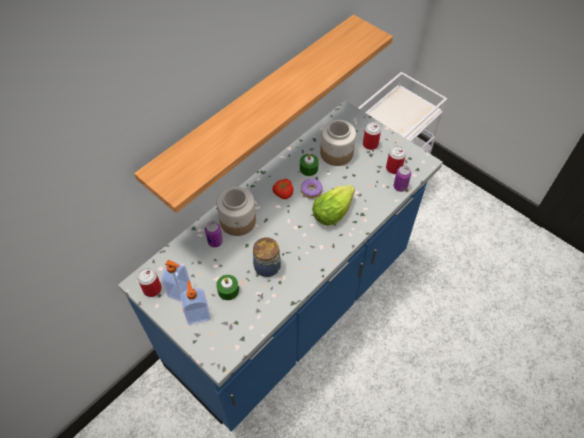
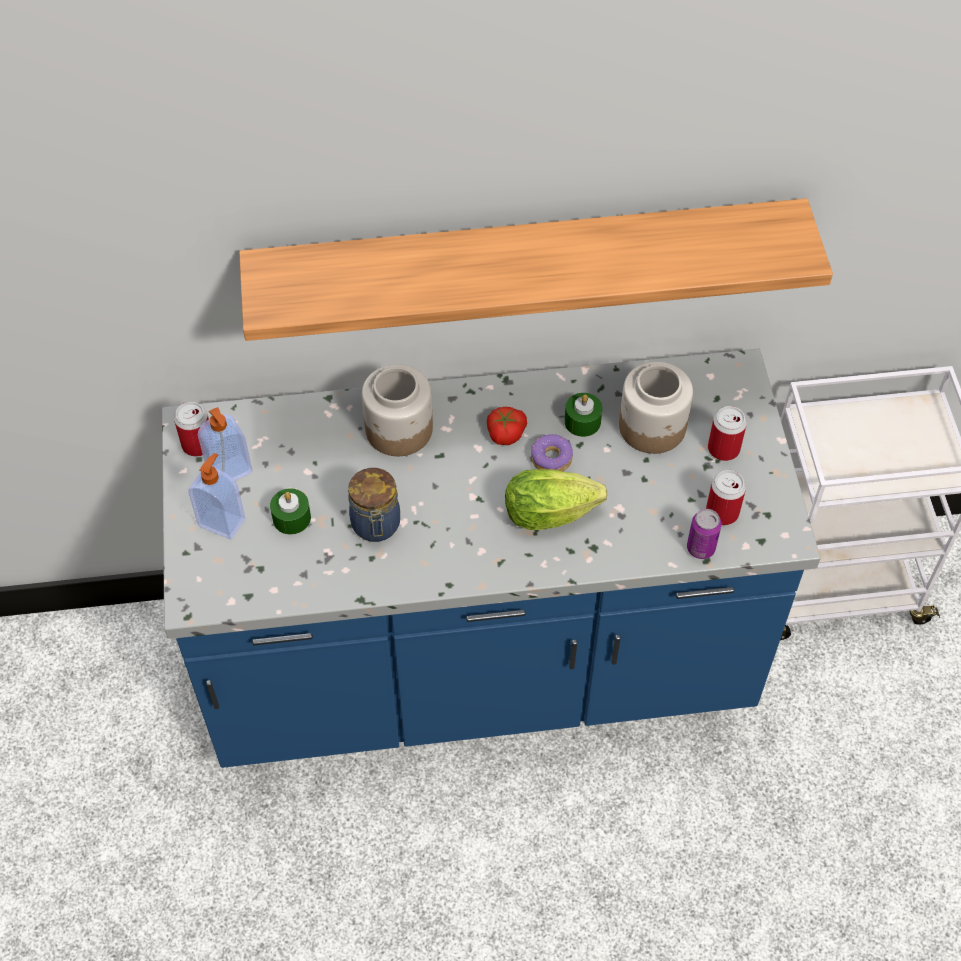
camera: 40 degrees right, 0 degrees up
can [205,221,223,247] -> none

